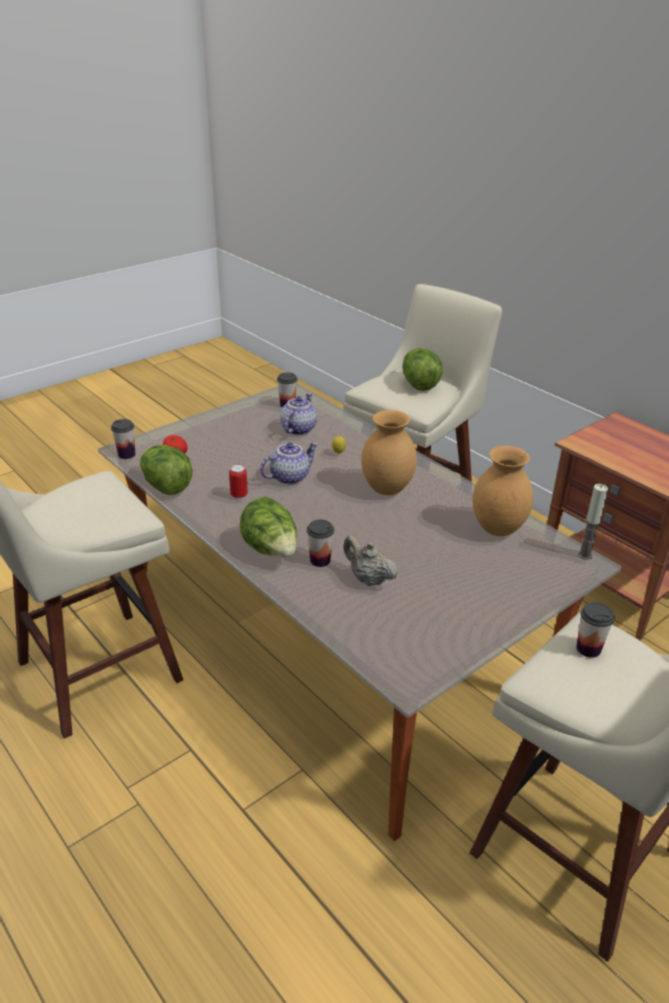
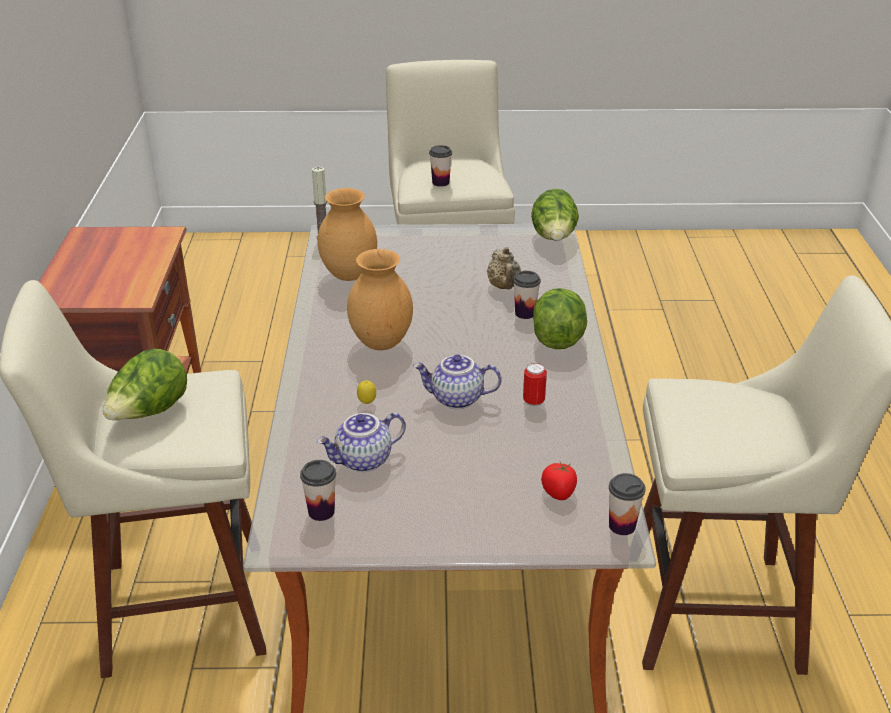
camera: 140 degrees left, 0 degrees up
lettuce [140,445,193,495] -> lettuce moved to [531,189,579,241]

